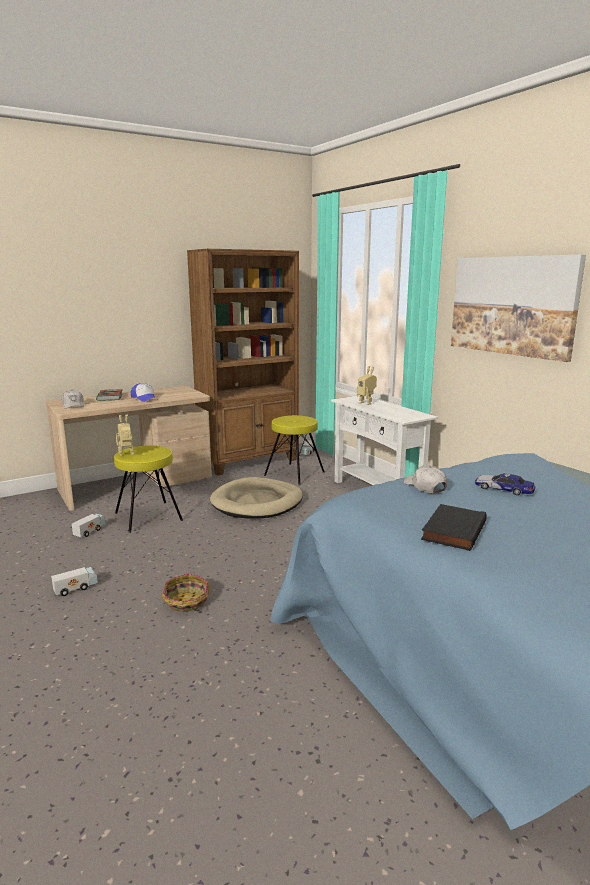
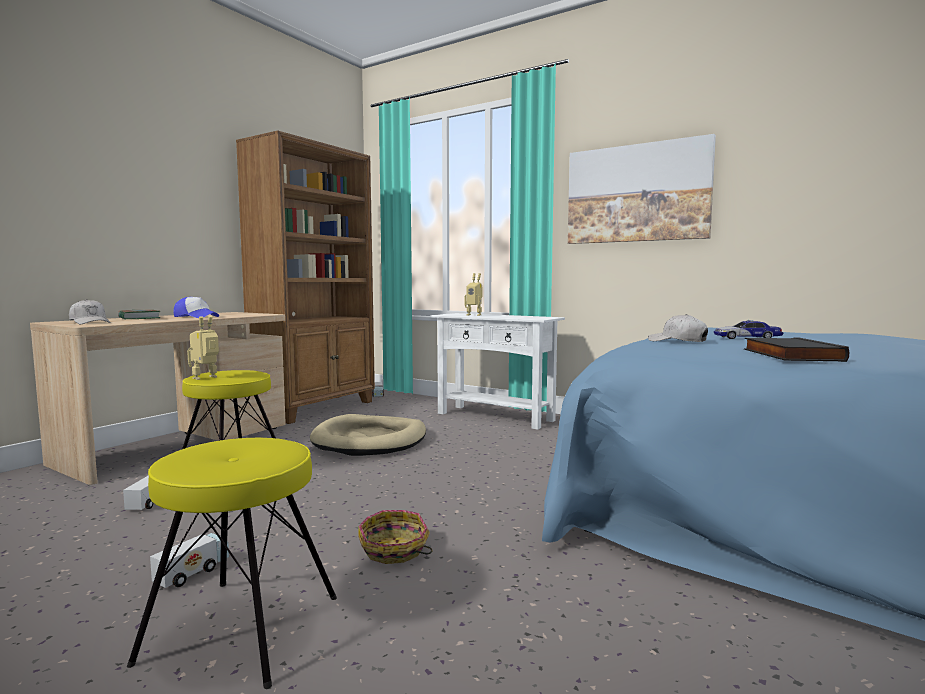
camera: 25 degrees left, 10 degrees down
yellow stool [264,415,325,485] -> yellow stool moved to [127,438,337,689]

